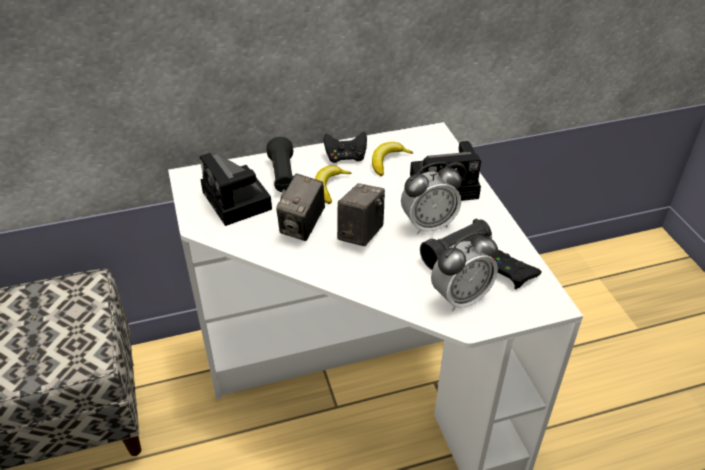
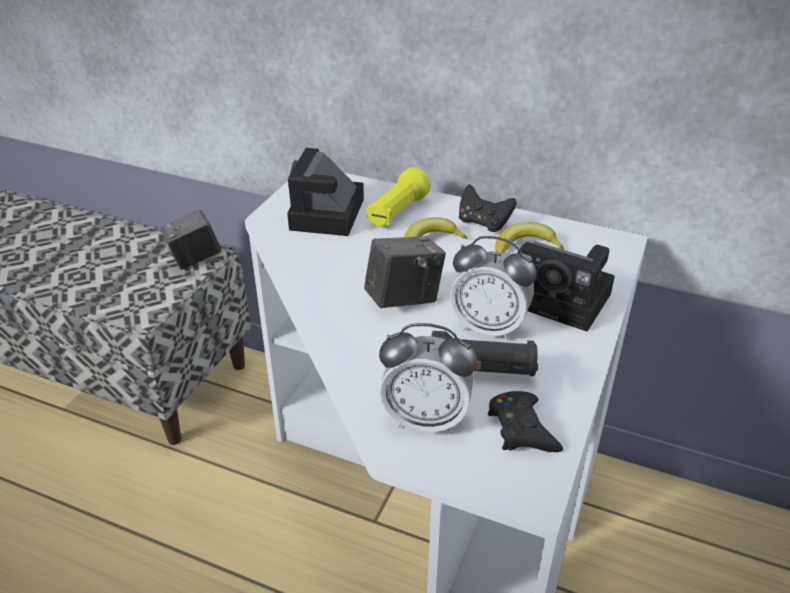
camera: 40 degrees right, 5 degrees down
black flashlight [266,137,295,192] -> yellow flashlight [366,167,431,227]
camera [276,173,325,241] -> camera moved to [160,210,221,270]

